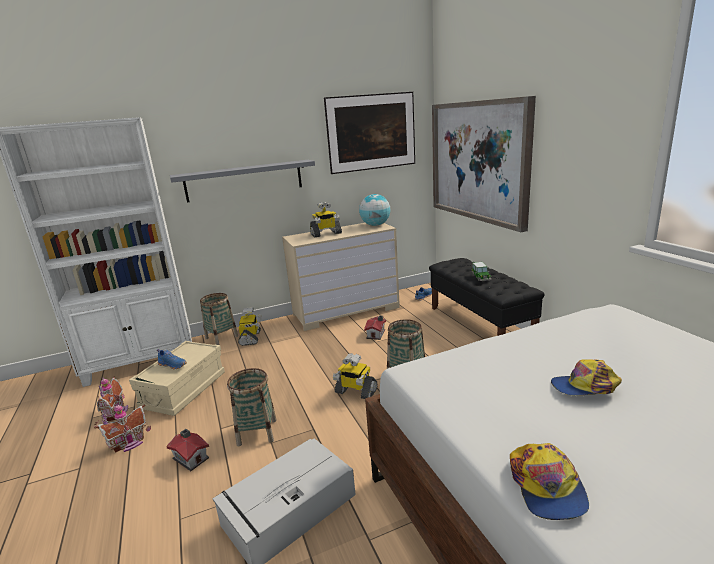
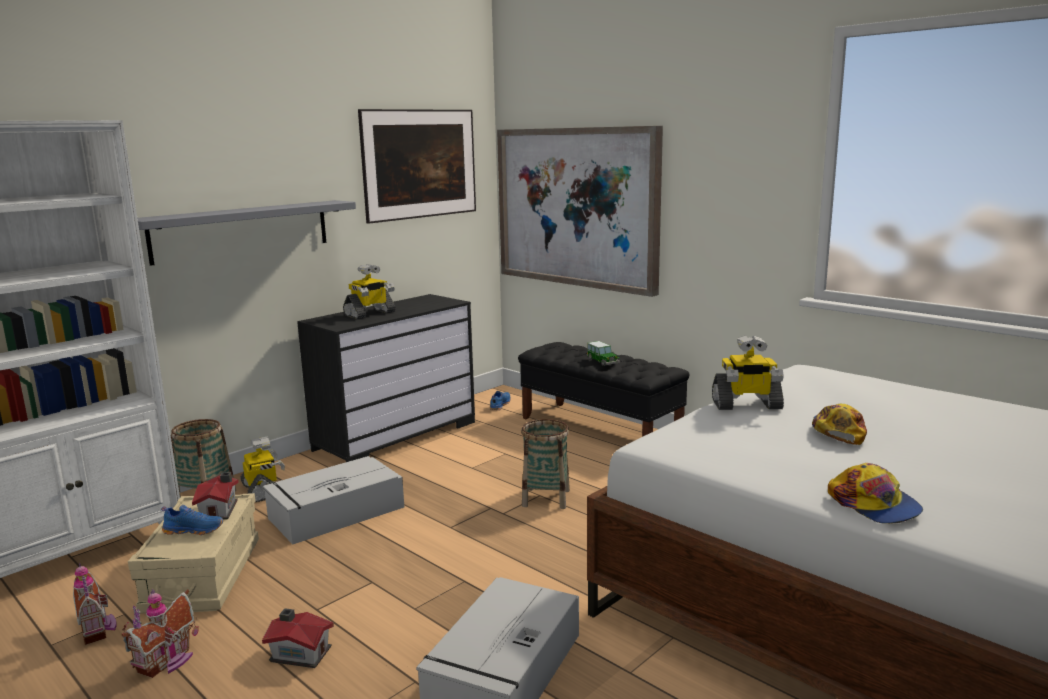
camera: 25 degrees left, 5 degrees down
basket [227,368,277,446] -> none
beige dresser [282,223,400,331] -> black dresser [297,294,475,462]
toy robot [333,353,378,399] -> toy robot moved to [712,335,784,410]
globe [359,194,390,226] -> none
toy house [364,316,386,340] -> toy house moved to [192,472,239,520]
cap [551,359,622,395] -> cap turned 135 degrees clockwise [812,404,867,445]
none -> grey storage box [263,456,404,544]

